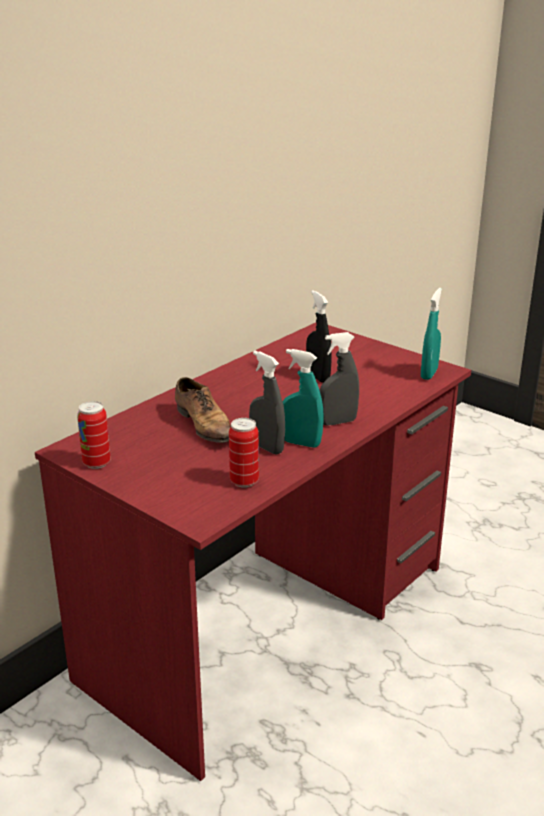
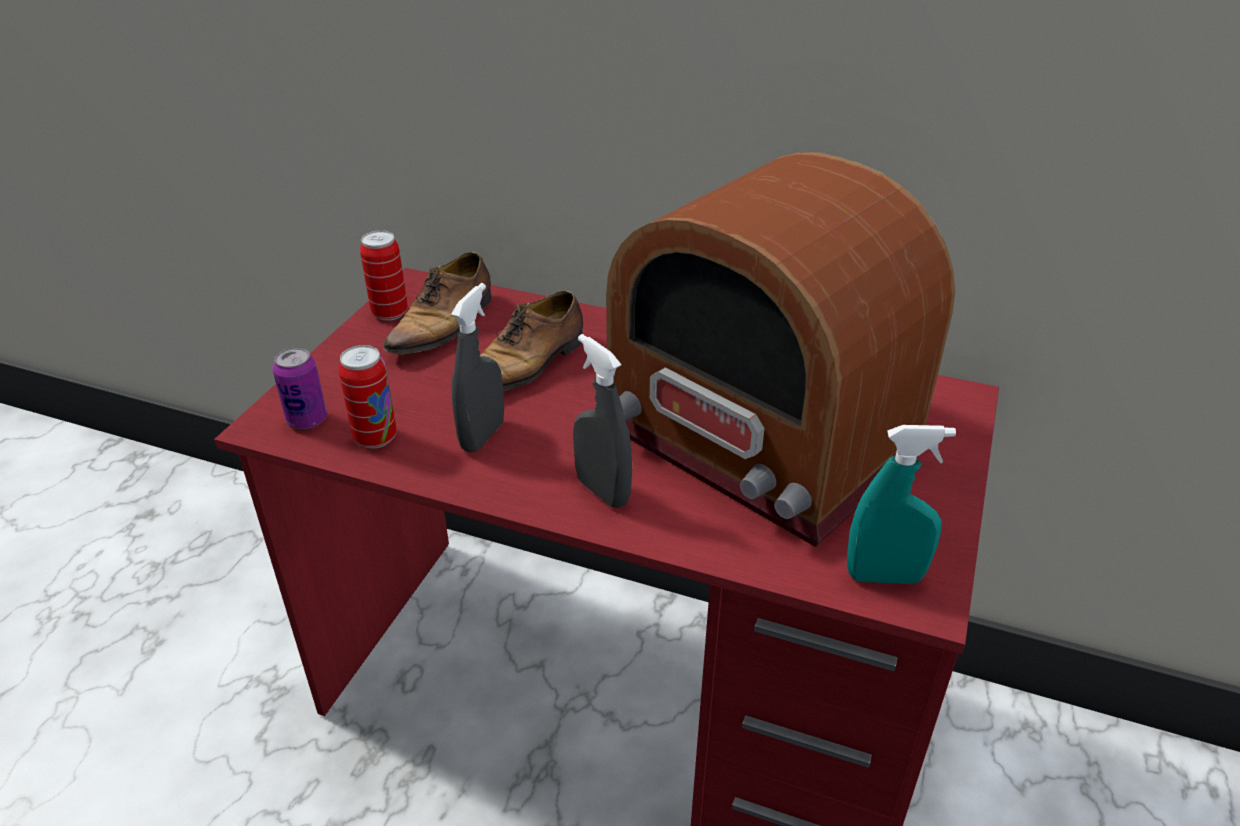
camera: 70 degrees right, 10 degrees up
turquoise spray bottle [282,349,324,448] -> none
black spray bottle [306,290,332,383] -> radio [606,152,955,547]
none -> can [273,347,327,429]
none -> shoe [383,252,492,364]

